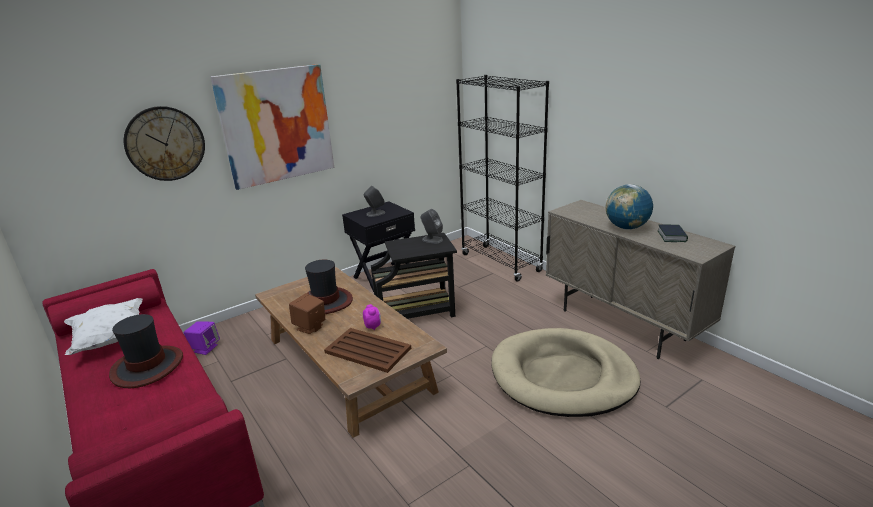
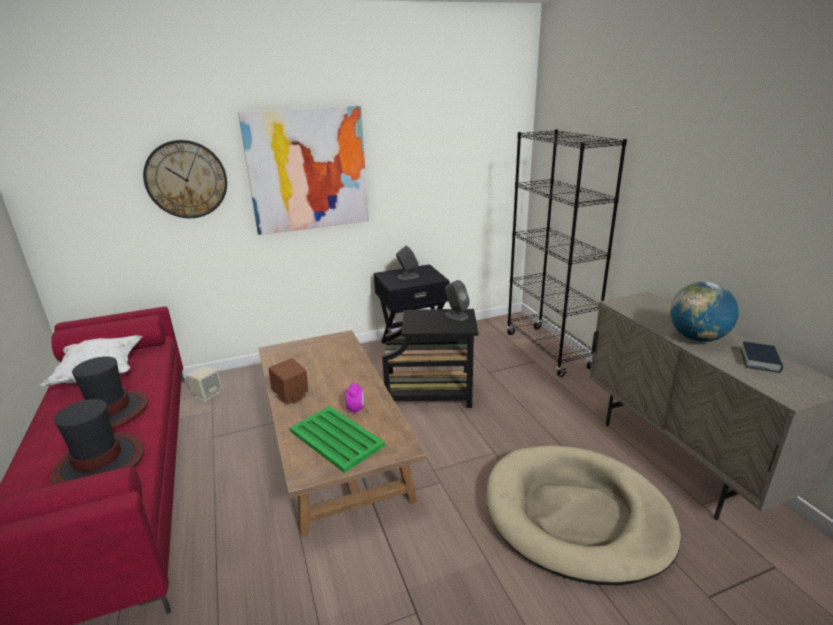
camera: 15 degrees right, 0 degrees up
purple speaker [184,321,220,355] -> beige speaker [186,366,222,402]
hat [305,260,353,314] -> hat moved to [51,399,144,484]
brown tray [324,328,411,373] -> green tray [290,406,385,473]

